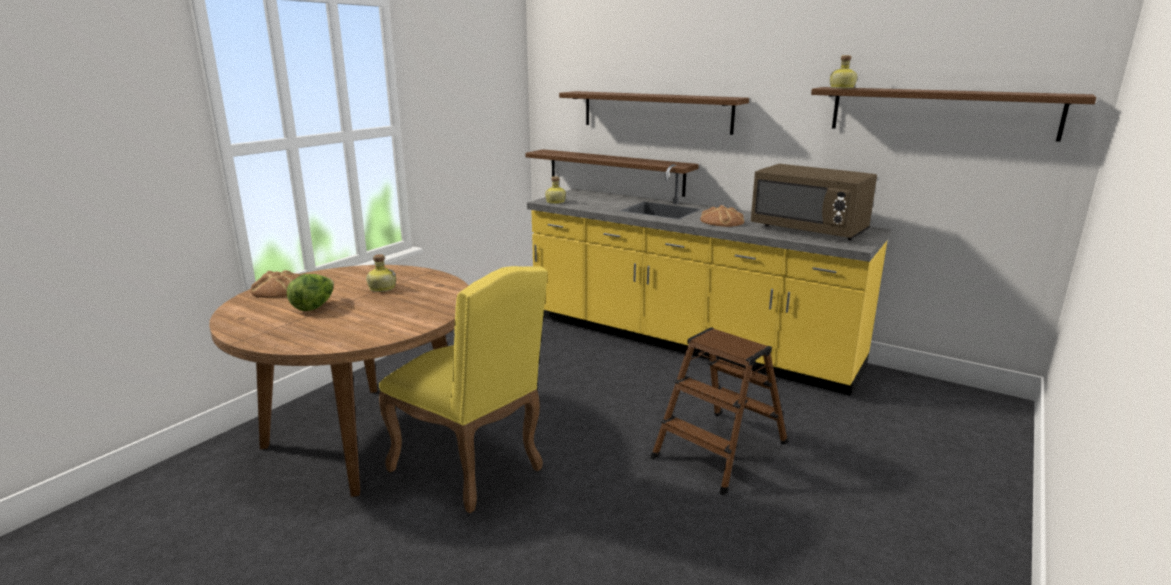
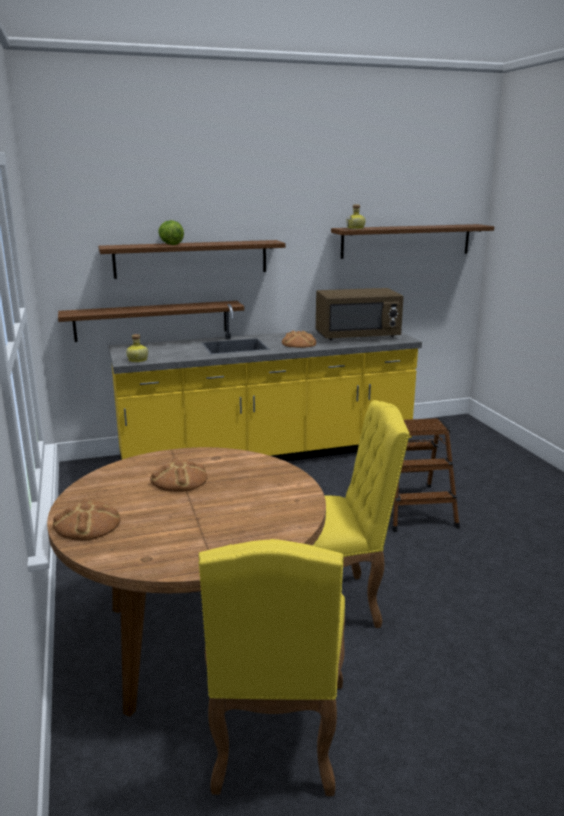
camera: 50 degrees left, 0 degrees up
lettuce [287,274,334,311] -> lettuce moved to [158,220,184,245]
bottle [366,254,396,292] -> bread [150,458,207,492]
none -> yellow chair [199,539,345,796]

